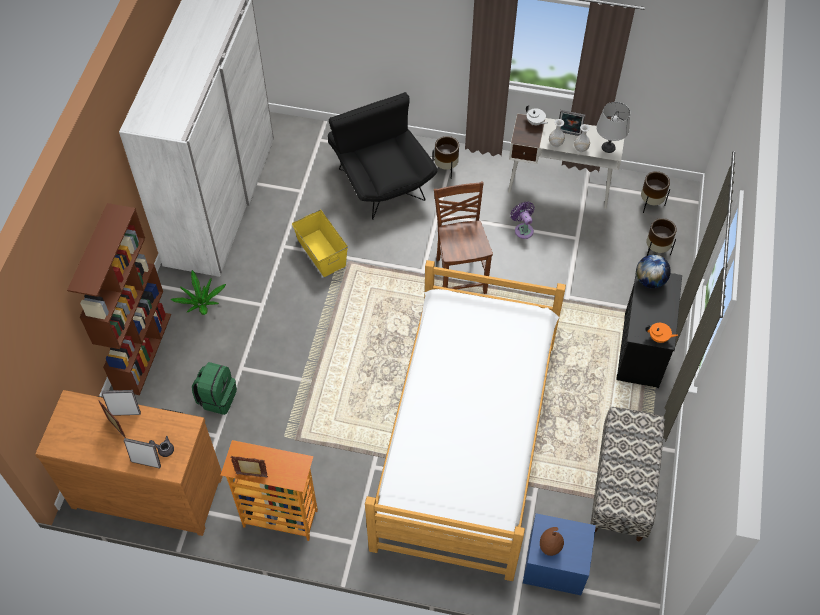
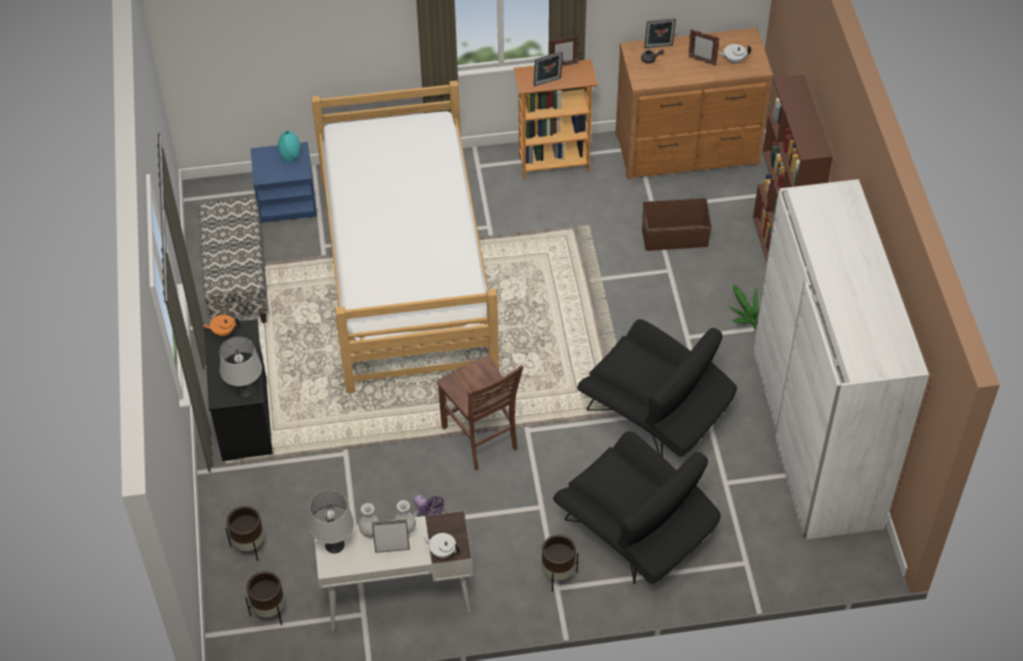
camera: 160 degrees right, 5 degrees down
picture frame [101,390,141,416] -> picture frame moved to [533,51,563,86]
green backpack [192,362,237,415] -> brown storage box [642,198,712,251]
yellow storage box [292,210,348,277] -> black armchair [577,319,737,457]
brown vase [540,527,564,556] -> turquoise vase [278,131,301,162]
globe [636,255,671,288] -> grey table lamp [220,337,262,398]
none -> white teapot [718,44,751,64]

